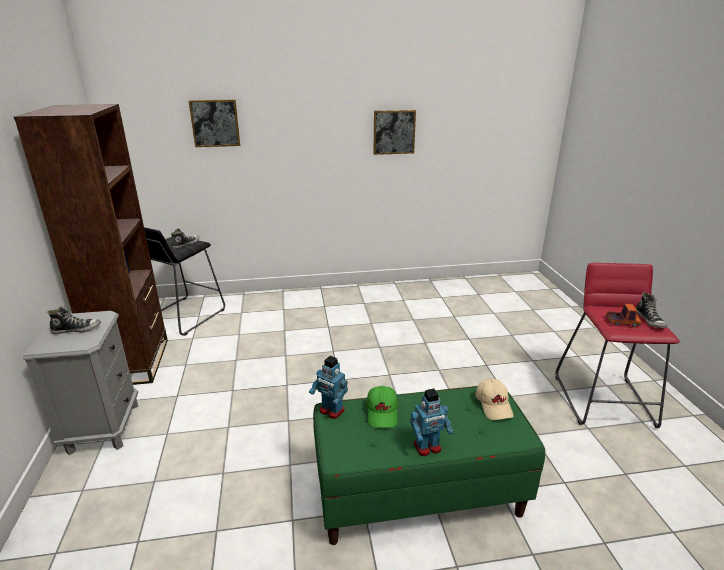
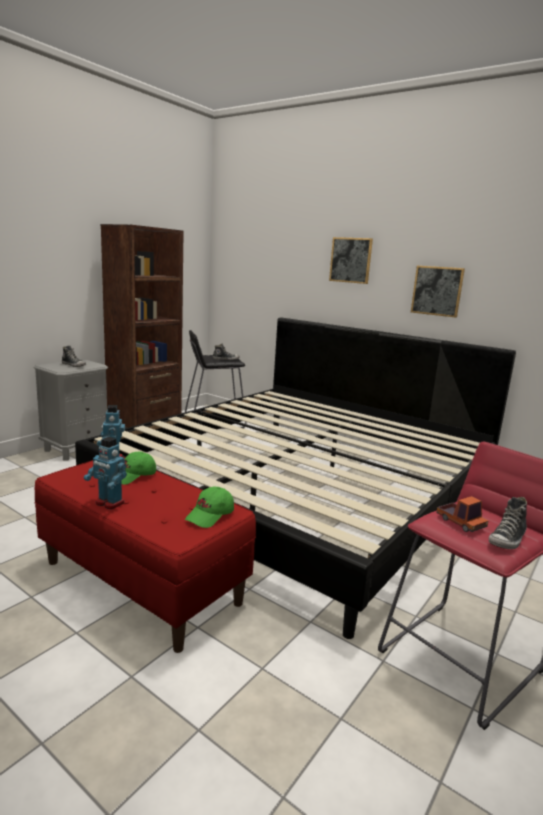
camera: 45 degrees right, 10 degrees down
picture [189,100,240,147] -> picture moved to [329,237,373,284]
green bench [313,386,545,545] -> red bench [35,456,256,653]
beige cap [475,379,513,420] -> green cap [185,486,234,528]
none -> bed [75,317,516,639]

